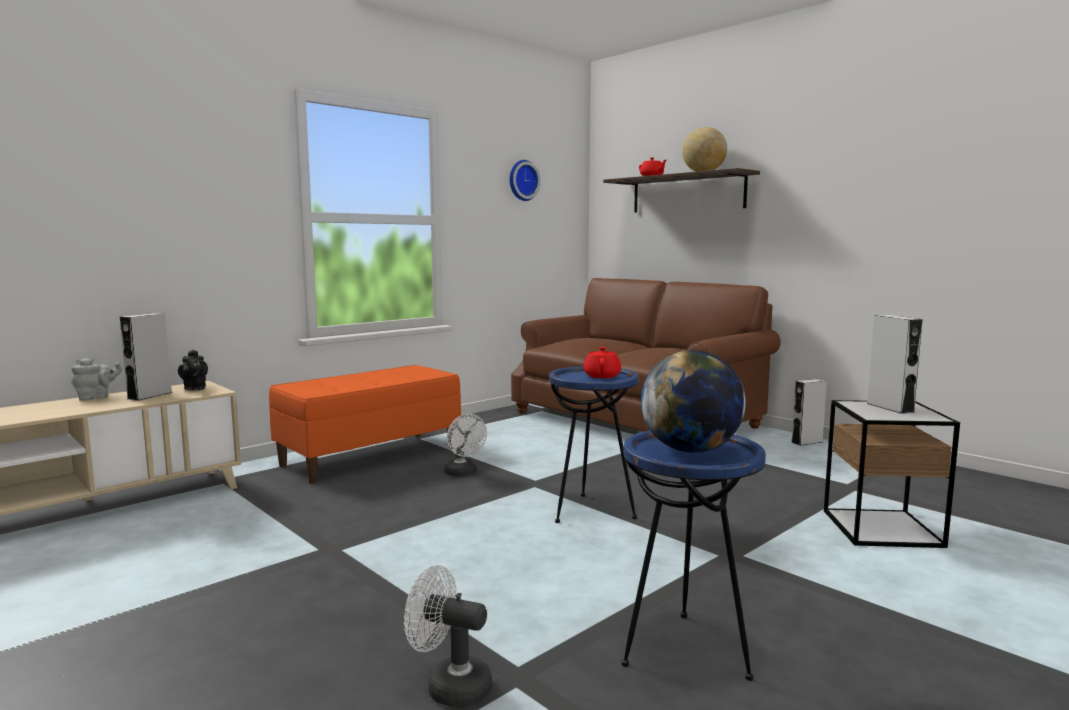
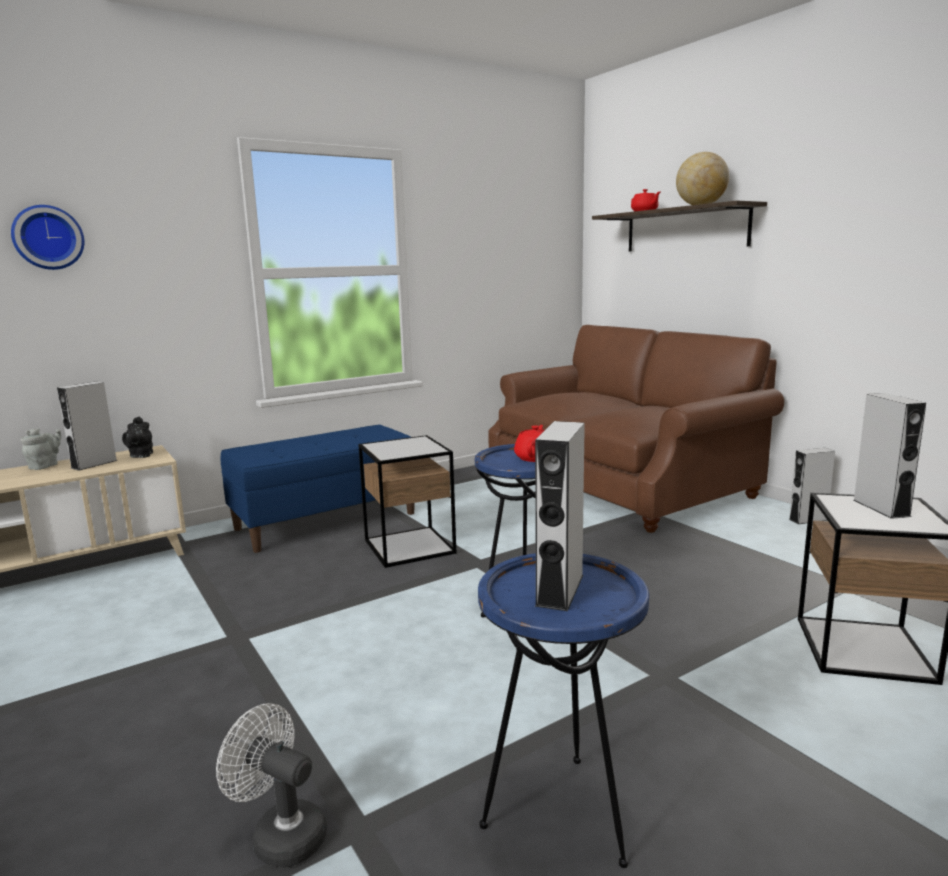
camera: 10 degrees right, 5 degrees up
grey teapot [71,358,122,401] -> grey teapot turned 45 degrees counterclockwise [20,428,62,470]
orange bench [269,365,461,484] -> blue bench [220,425,415,553]
white fan [444,414,487,477] -> side table [358,435,456,568]
wall clock [510,160,541,201] -> wall clock moved to [11,205,84,270]
globe [641,350,746,453] -> grey speaker [535,421,585,611]

